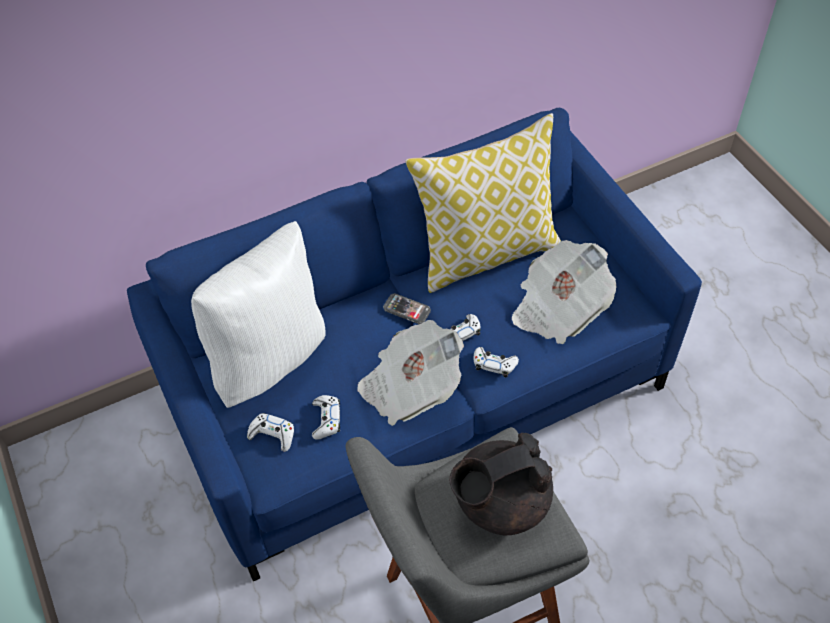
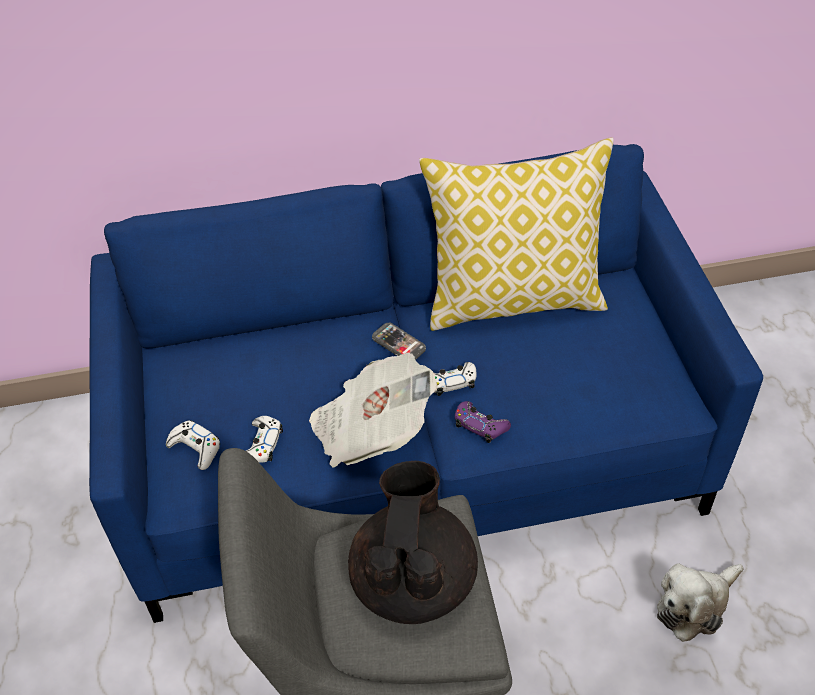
camera: 15 degrees right, 5 degrees down
white pillow [191,221,325,408] -> none
black teapot [450,433,553,535] -> black teapot turned 105 degrees clockwise [348,461,478,624]
white game controller [474,347,519,378] -> purple game controller [455,401,511,443]
newspaper [512,240,616,344] -> none
none -> plush toy [657,563,743,642]

